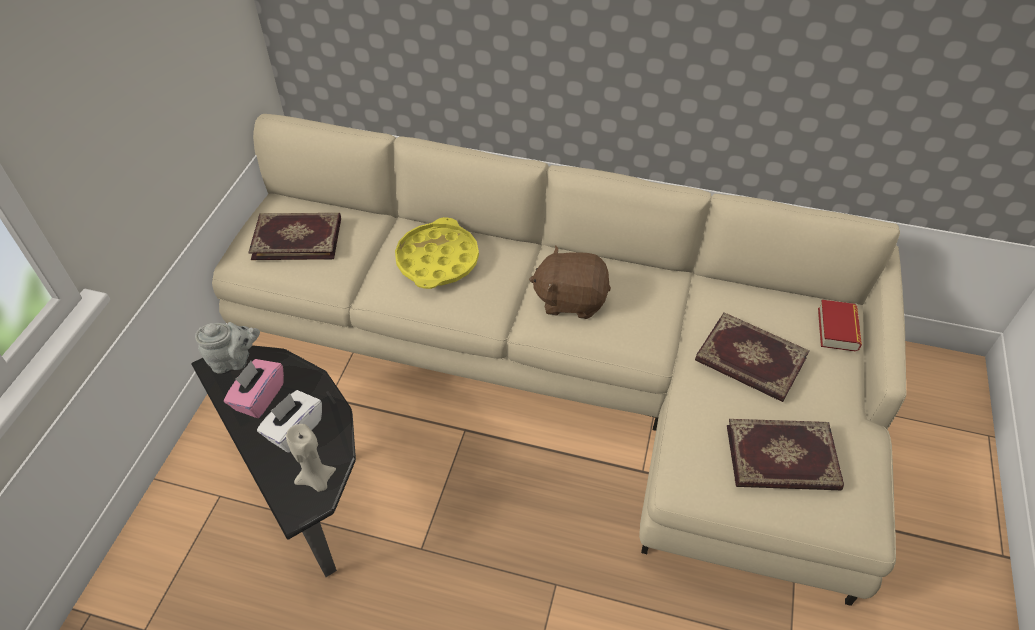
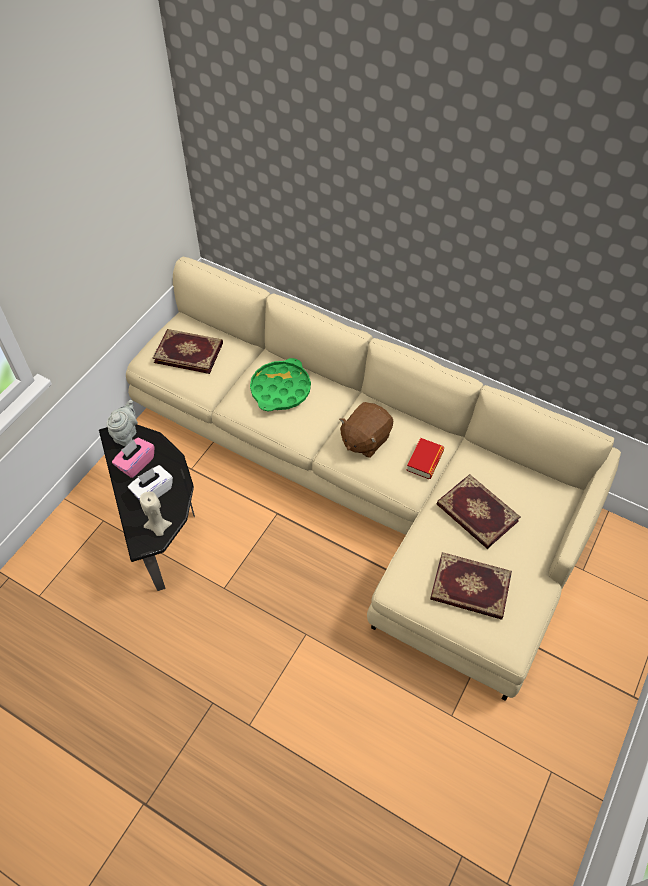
camera: 15 degrees right, 5 degrees up
grey teapot [195,322,260,374] -> grey teapot turned 75 degrees counterclockwise [106,400,138,446]
yellow tray [395,217,479,289] -> green tray [250,358,311,411]
brown plush toy [529,245,611,319] -> brown plush toy turned 75 degrees counterclockwise [339,402,393,458]
book [818,300,862,351] -> book moved to [406,438,444,479]

